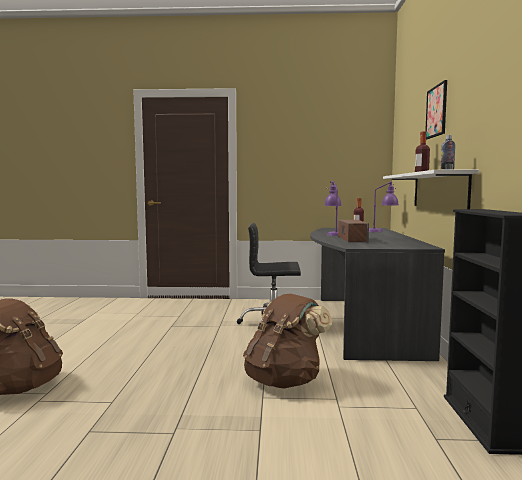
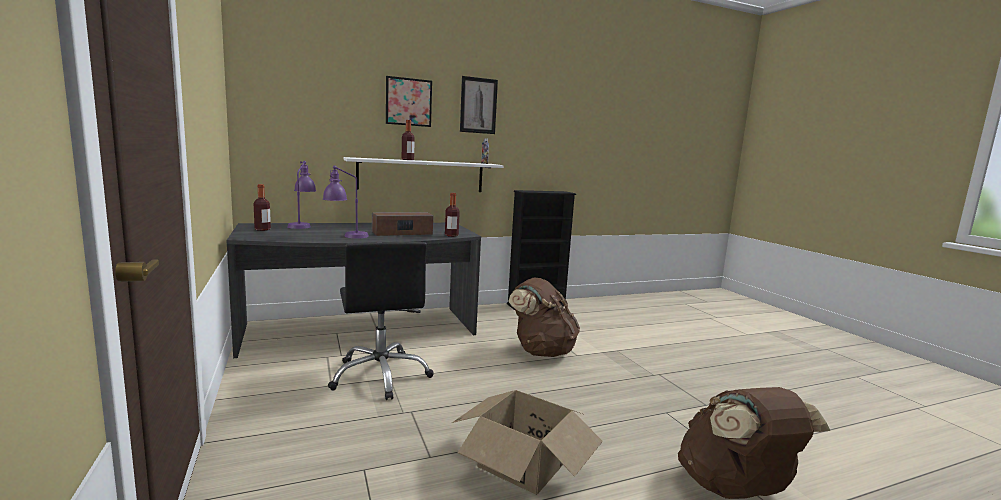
camera: 115 degrees left, 5 degrees up
none -> bottle [445,193,460,237]
none -> cardboard box [452,390,603,495]
none -> picture [460,76,498,134]

